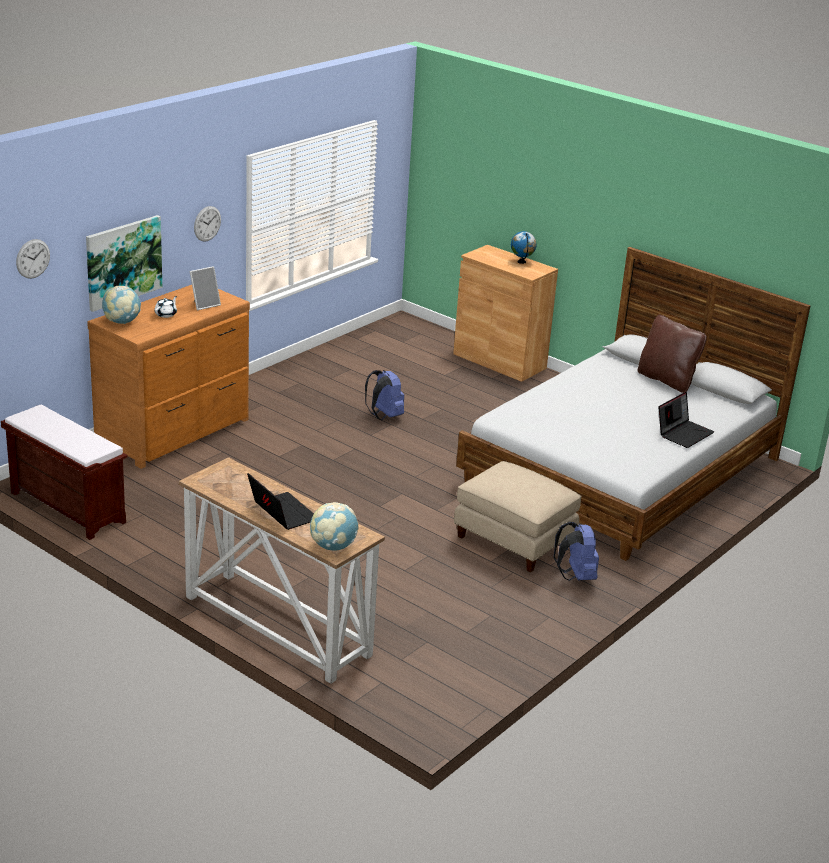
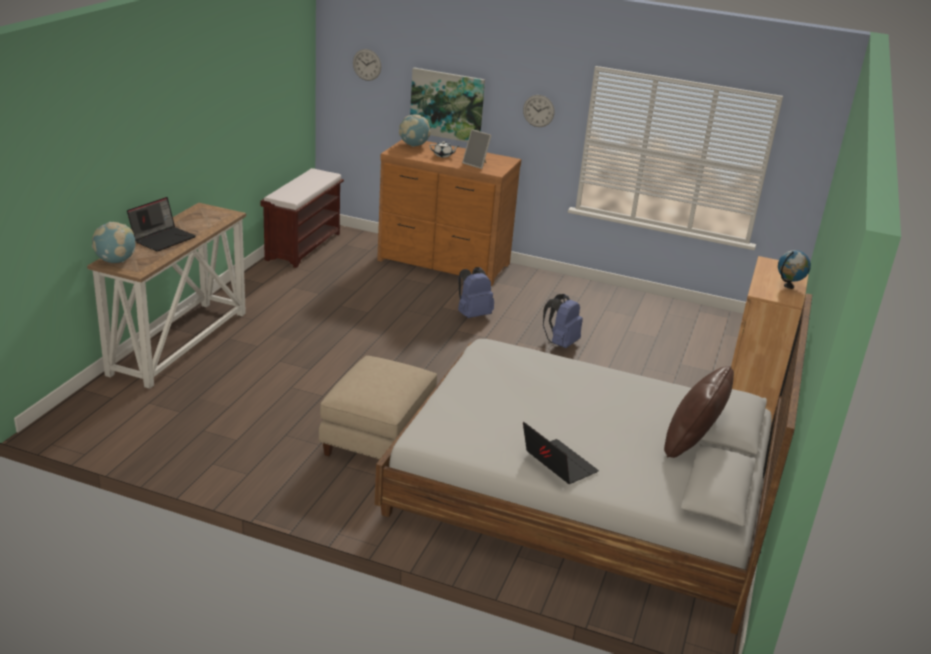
camera: 70 degrees right, 0 degrees up
blue backpack [554,522,599,581] -> blue backpack moved to [458,267,494,318]
laptop [659,392,714,448] -> laptop turned 150 degrees counterclockwise [523,422,599,484]

